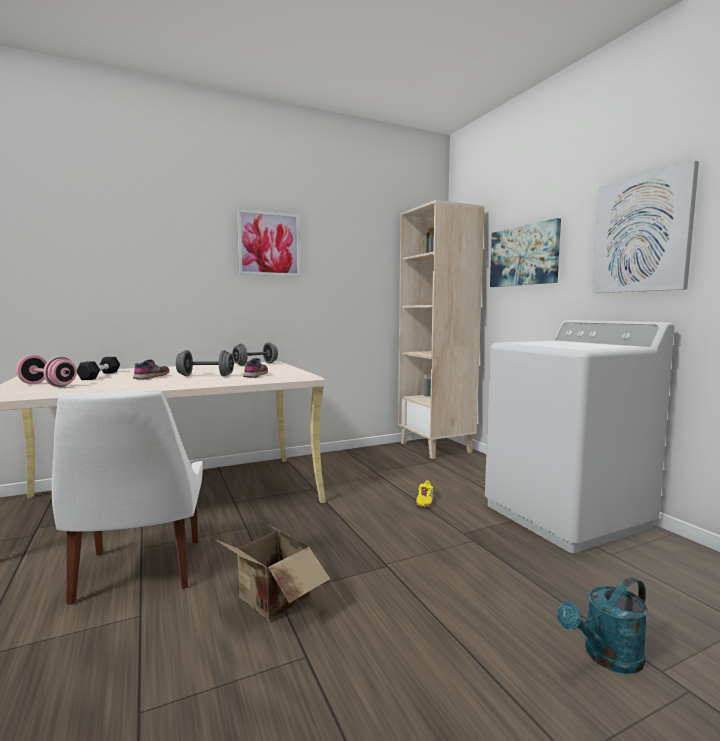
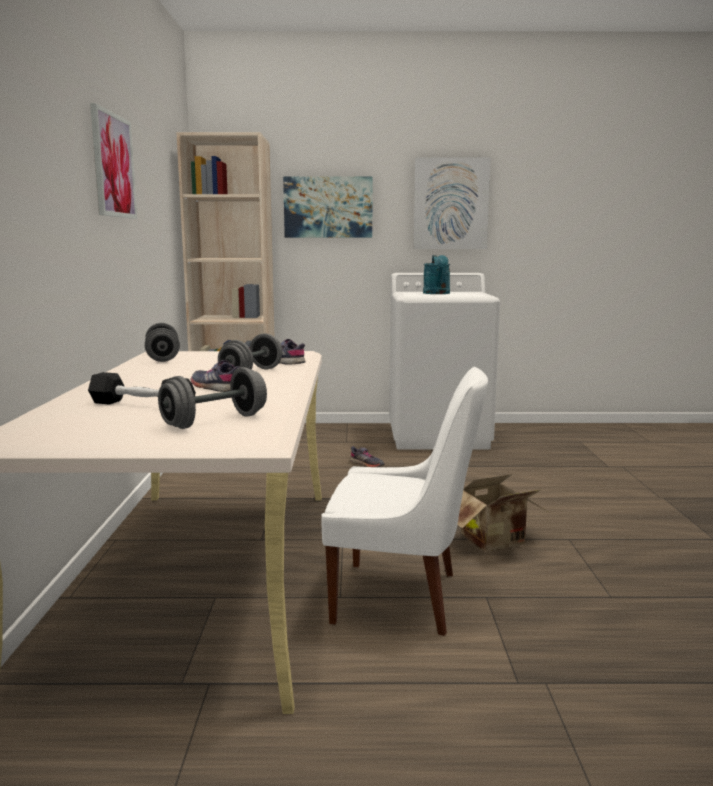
camera: 65 degrees left, 5 degrees up
pink dumbbell [16,355,77,387] -> grey dumbbell [158,367,267,429]
yellow shoe [415,480,434,507] -> grey shoe [350,446,384,467]
turquoise watering can [557,577,648,674] -> turquoise watering can moved to [423,255,450,294]

